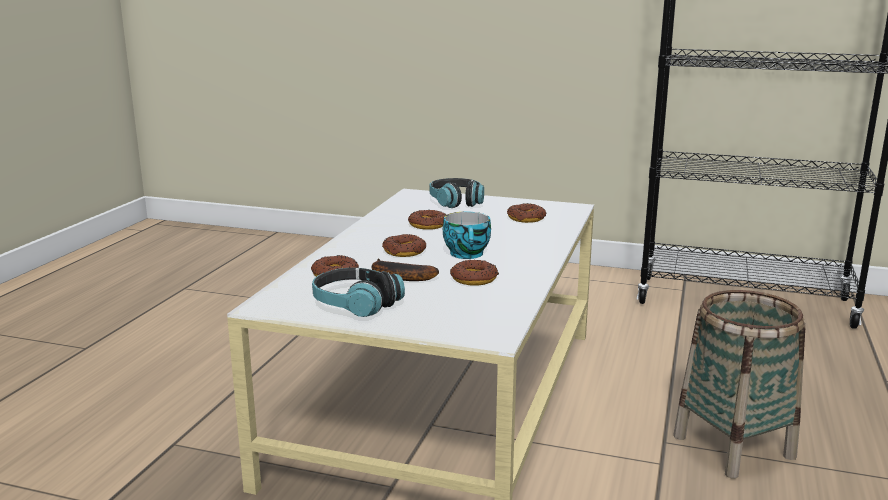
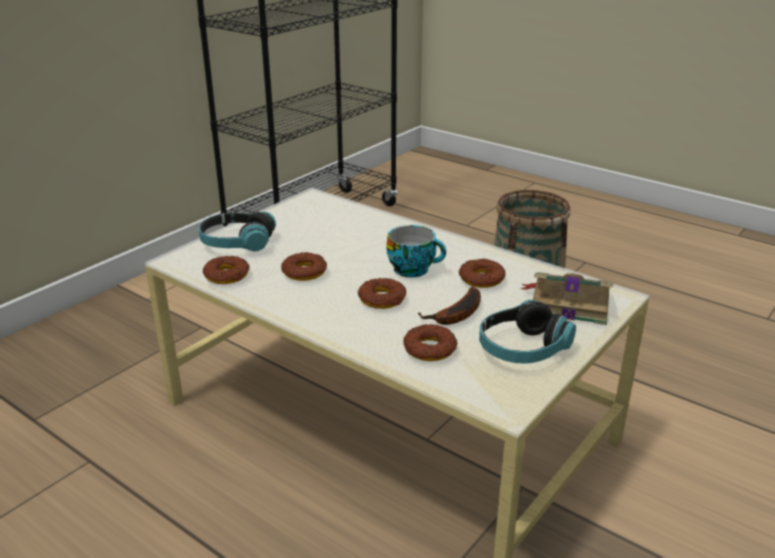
camera: 70 degrees left, 10 degrees up
donut [507,203,546,223] -> donut moved to [203,256,249,284]
none -> book [520,272,613,325]

